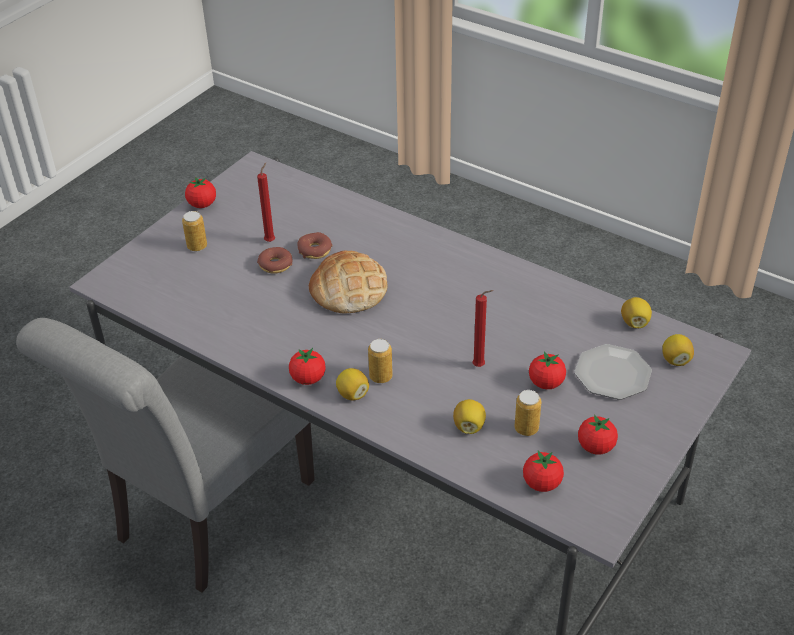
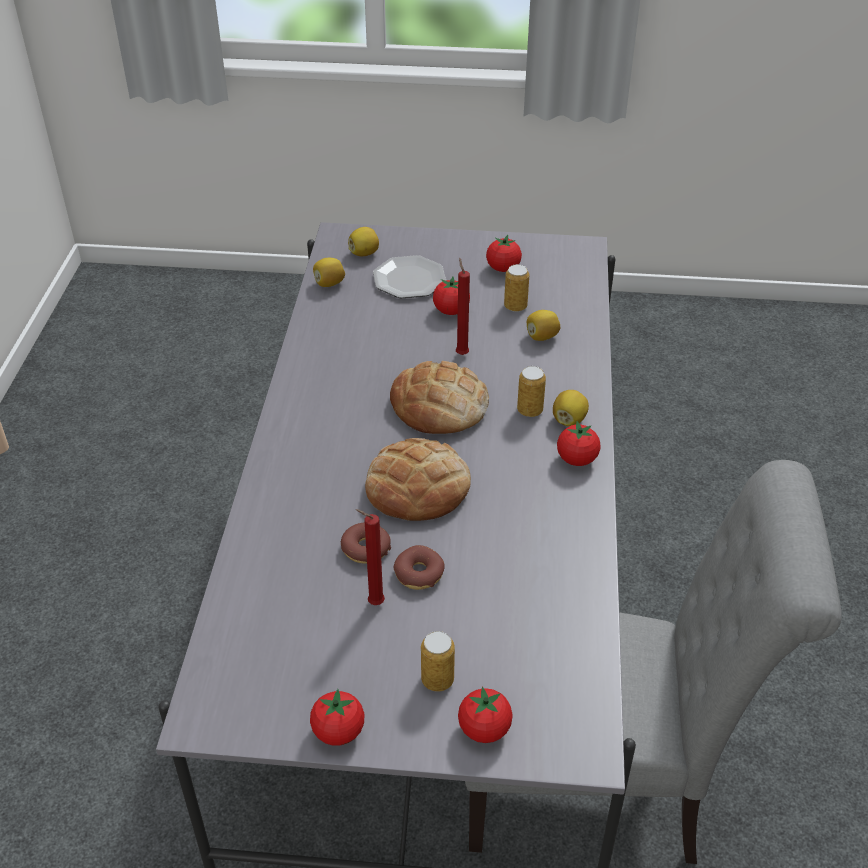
camera: 120 degrees left, 0 degrees up
tomato [523,451,564,492] -> tomato moved to [458,687,513,743]
none -> bread [390,361,489,434]

